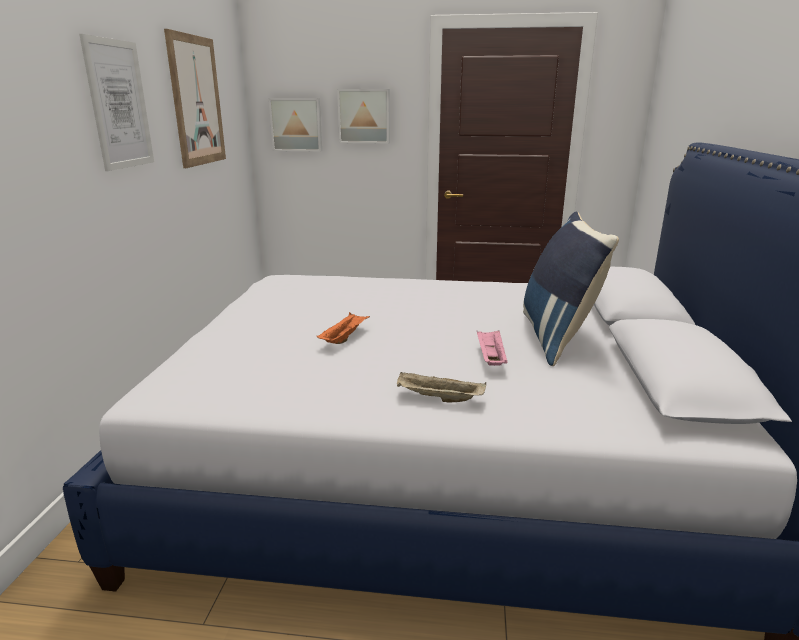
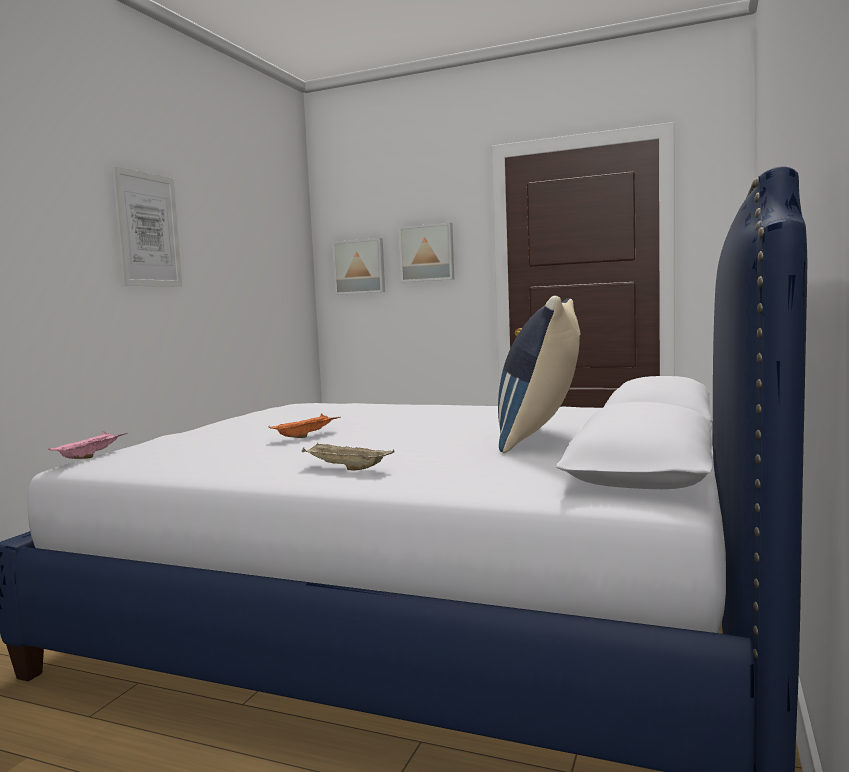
camera: 15 degrees right, 15 degrees down
picture [164,29,226,168] -> none
pink tray [477,330,508,366] -> pink tray moved to [48,431,128,459]

